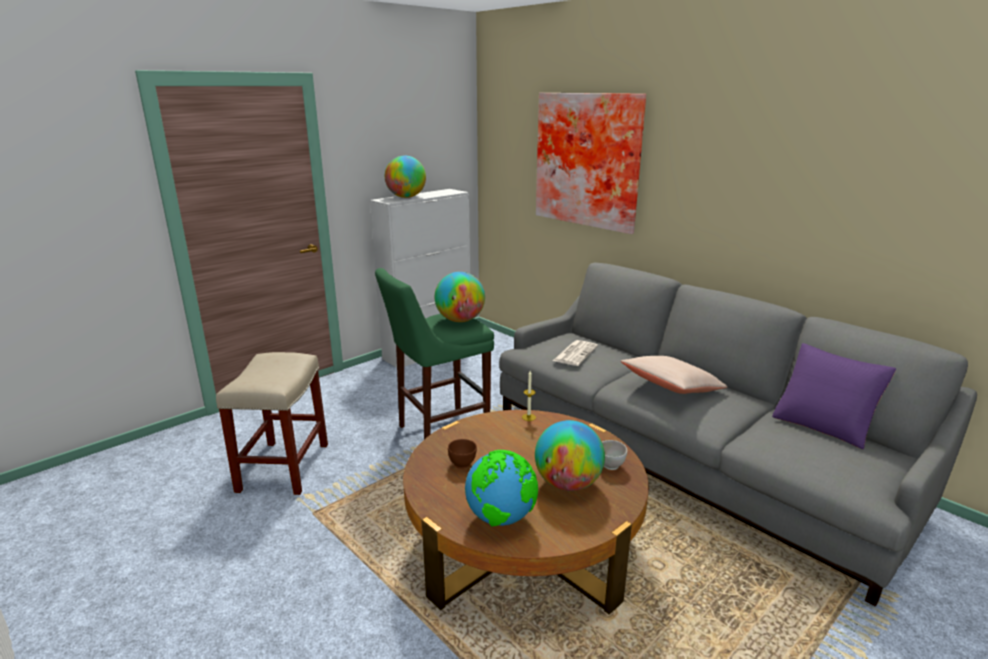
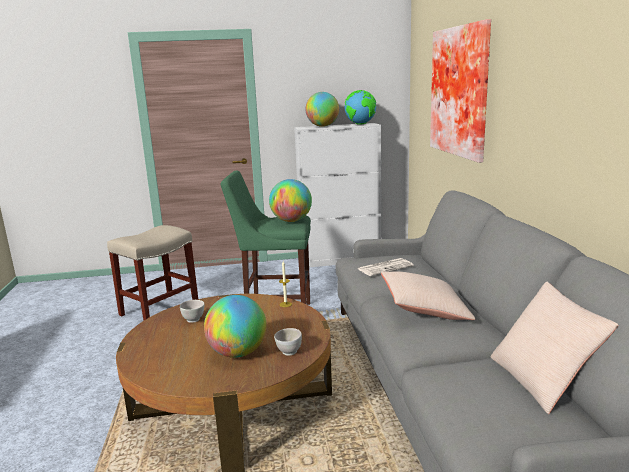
camera: 35 degrees right, 5 degrees down
brown bowl [448,439,477,469] -> white bowl [180,300,204,323]
globe [465,450,538,527] -> globe moved to [345,90,376,125]
purple pillow [772,343,896,449] -> beige pillow [491,281,619,414]

